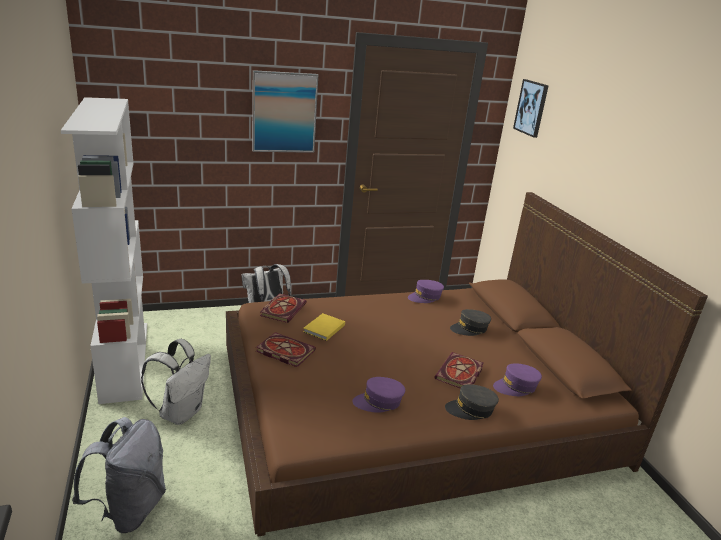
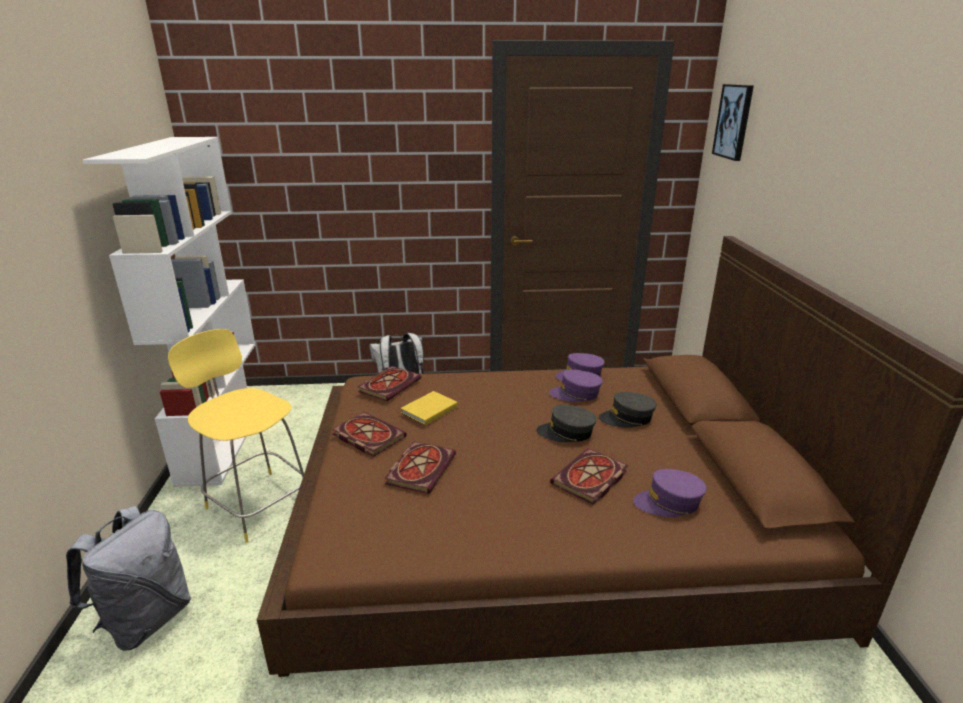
camera: 15 degrees right, 0 degrees up
white backpack [141,339,211,425] -> yellow stool [168,329,304,543]
picture [252,70,318,153] -> none
purple cap [352,377,405,413] -> purple cap moved to [549,370,603,402]
grey cap [445,384,499,420] -> grey cap moved to [536,405,597,442]
none -> book [384,441,456,494]

